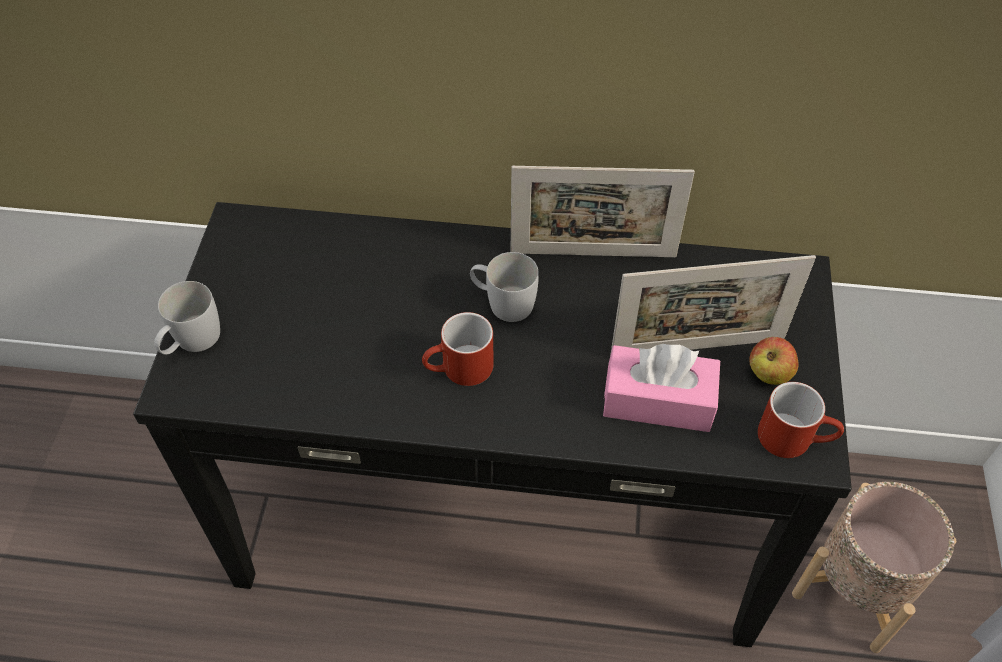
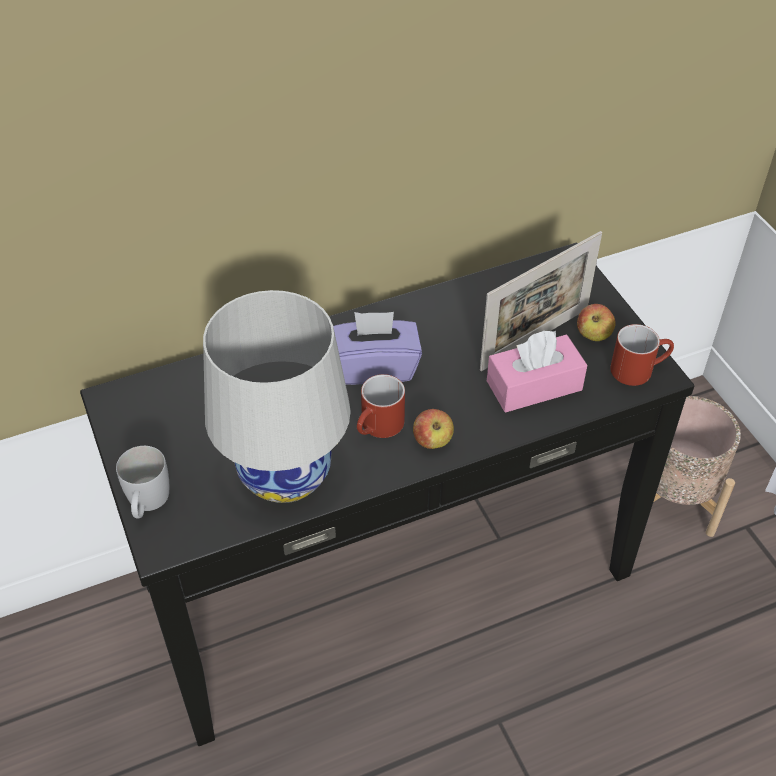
camera: 30 degrees left, 5 degrees down
white mug [470,252,539,322] -> purple tissue box [333,312,422,385]
picture frame [511,166,695,257] -> none
none -> white table lamp [203,290,351,503]
none -> apple [413,409,454,449]

